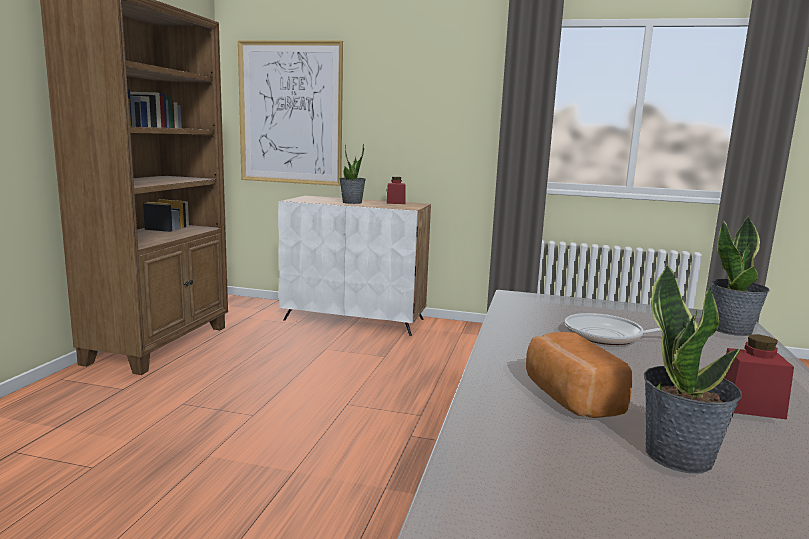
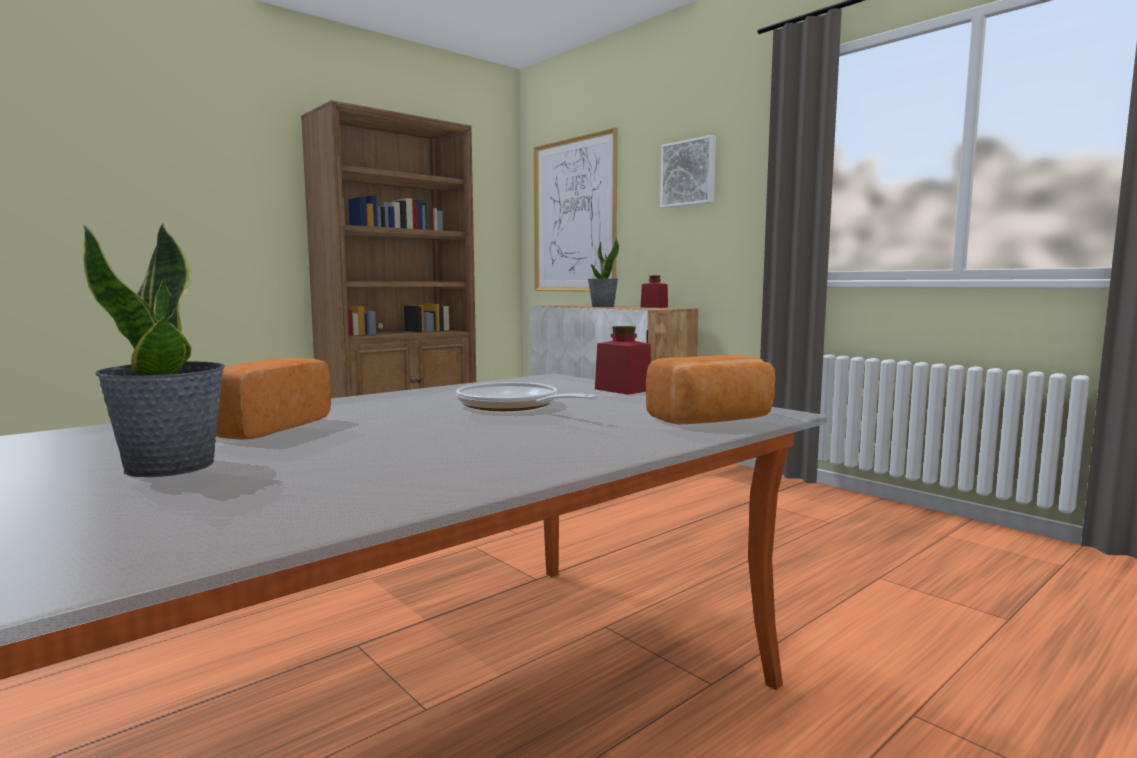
camera: 35 degrees right, 5 degrees down
potted plant [711,215,770,336] -> bread [646,355,775,425]
red jar [724,334,794,419] -> red jar moved to [595,326,651,395]
none -> picture [660,135,716,208]

